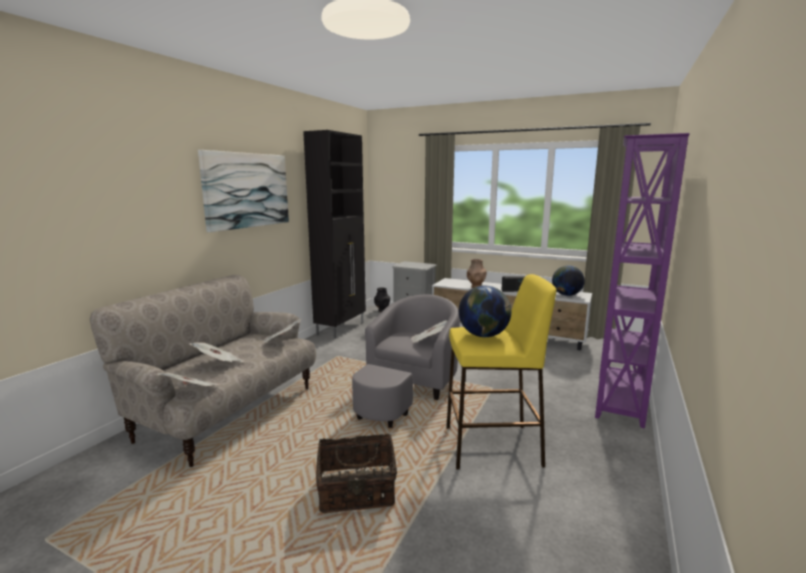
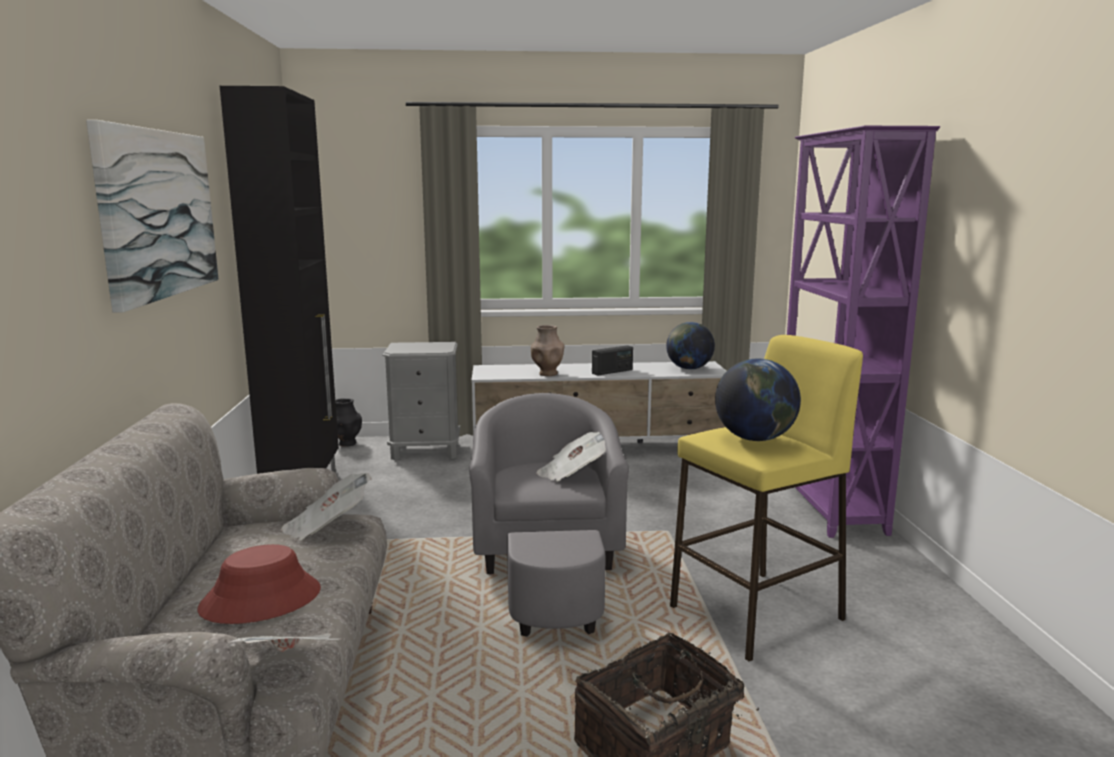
camera: 30 degrees left, 0 degrees up
newspaper [189,342,245,362] -> red hat [197,544,321,624]

